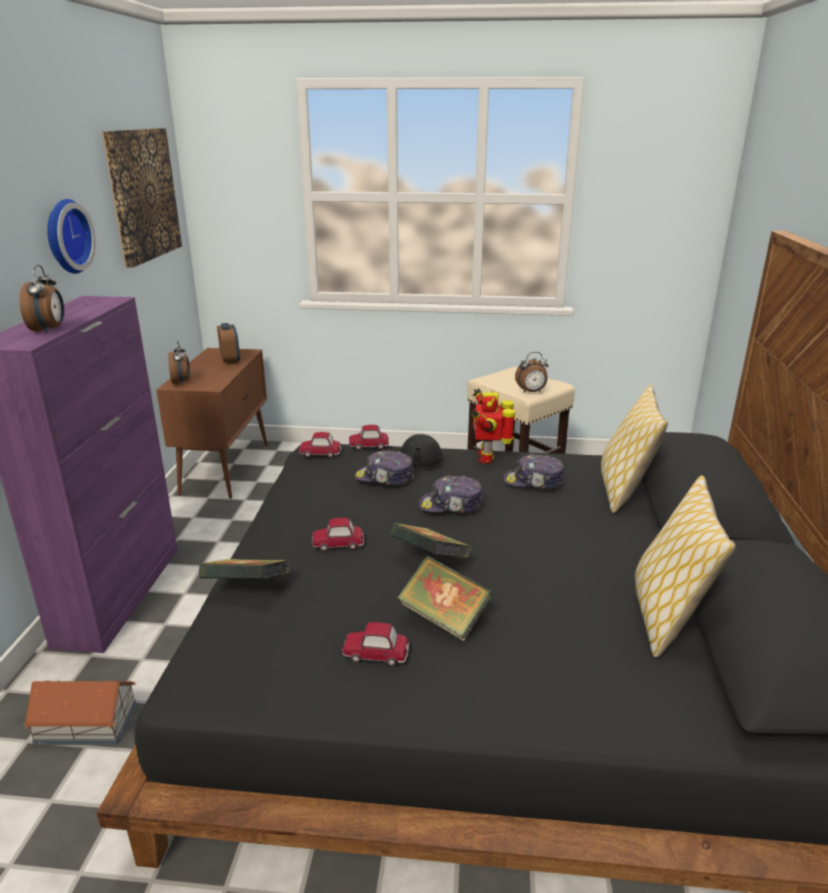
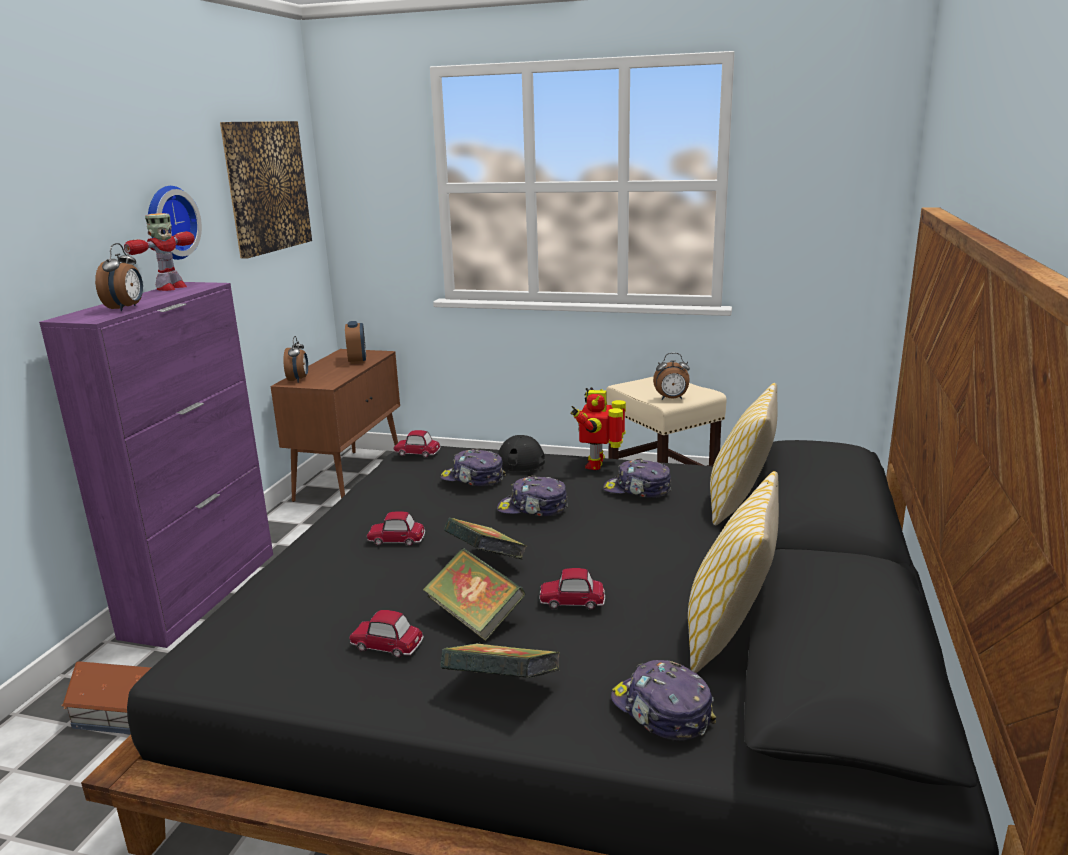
camera: 10 degrees right, 5 degrees down
book [199,559,290,579] -> book moved to [441,643,560,678]
toy car [349,425,389,450] -> toy car moved to [539,568,605,610]
none -> toy robot [124,213,195,291]
none -> cap [611,660,717,741]

